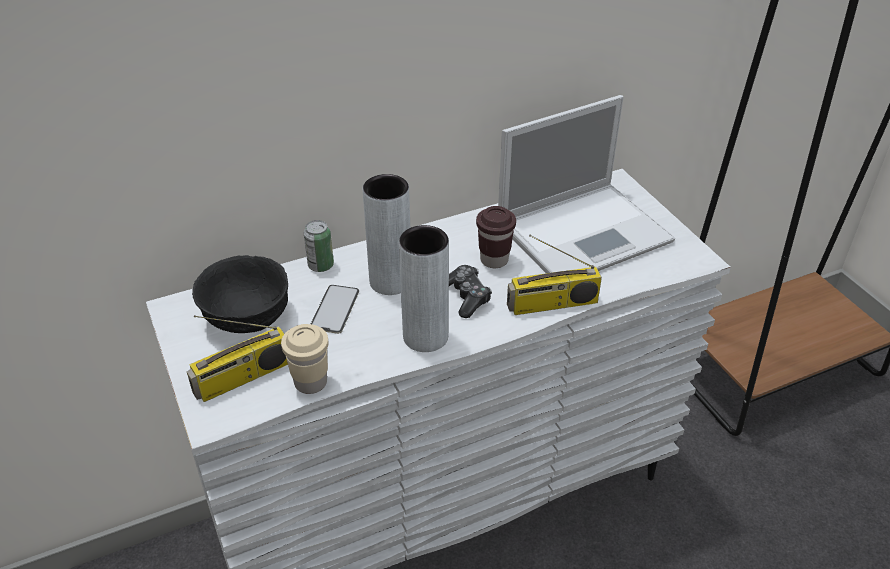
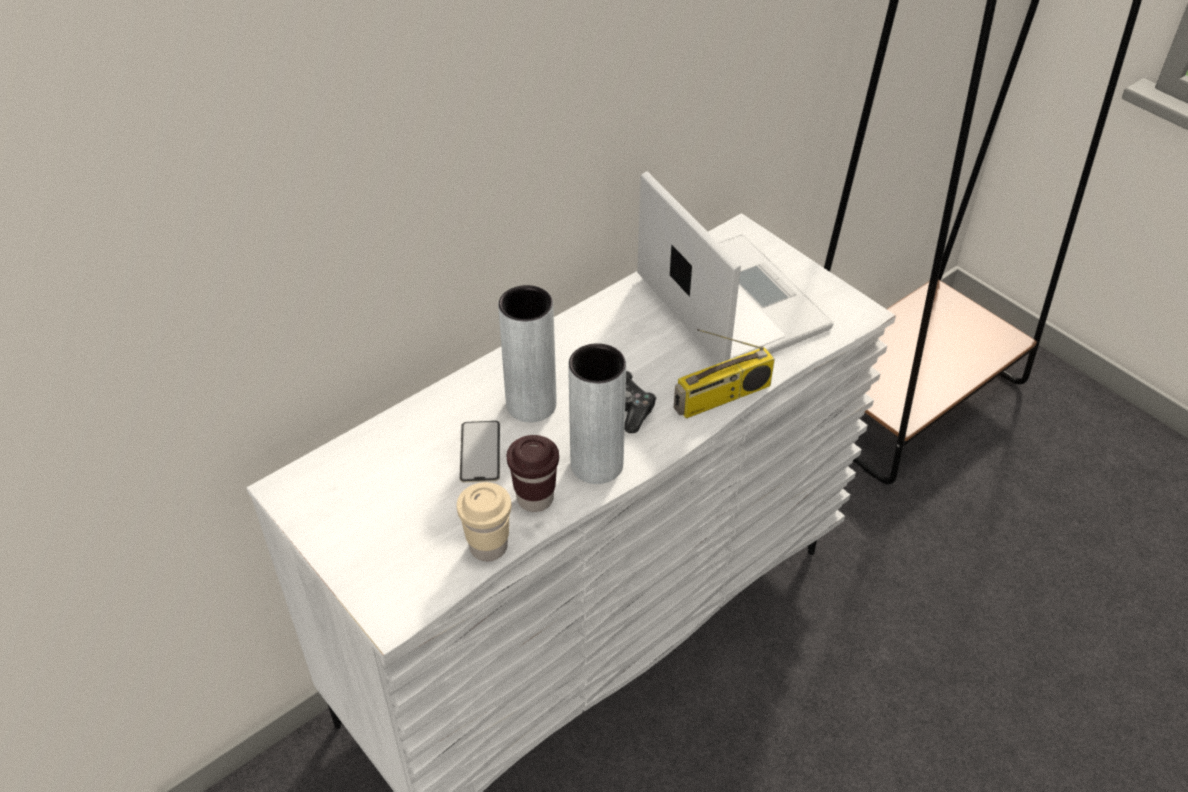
camera: 15 degrees left, 5 degrees up
radio [187,315,288,402] -> none
black bowl [192,255,288,333] -> none
can [304,220,334,272] -> none
brown cup [476,206,516,268] -> brown cup moved to [507,435,559,512]
laptop [498,95,675,273] -> laptop turned 75 degrees counterclockwise [637,171,834,363]

